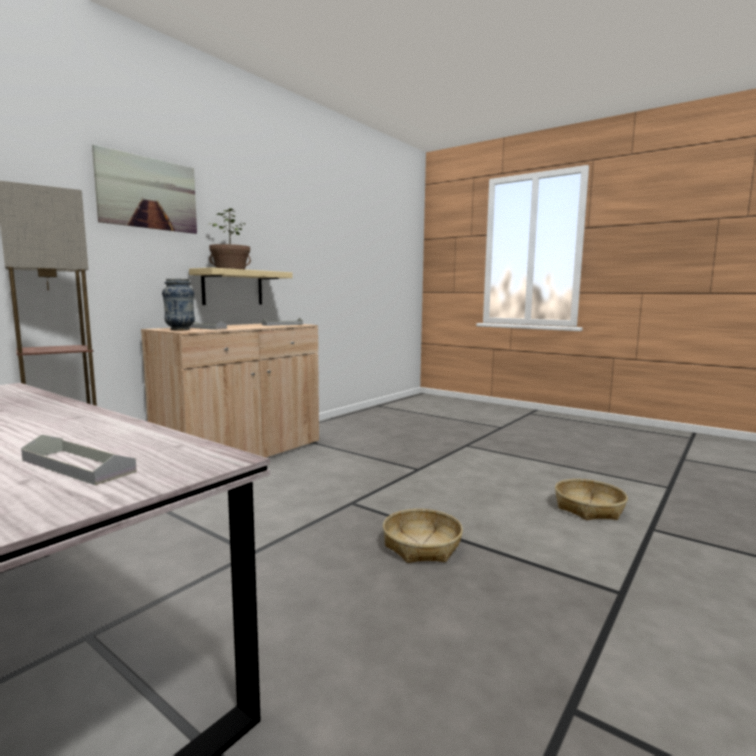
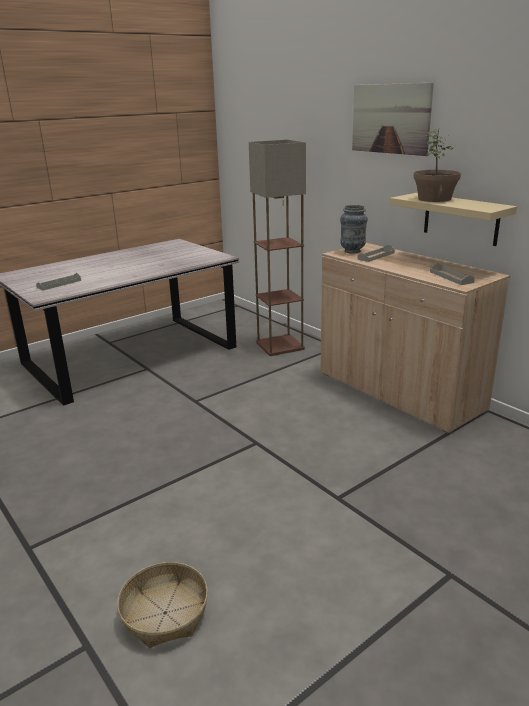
camera: 105 degrees right, 15 degrees up
basket [383,509,463,563] -> none

